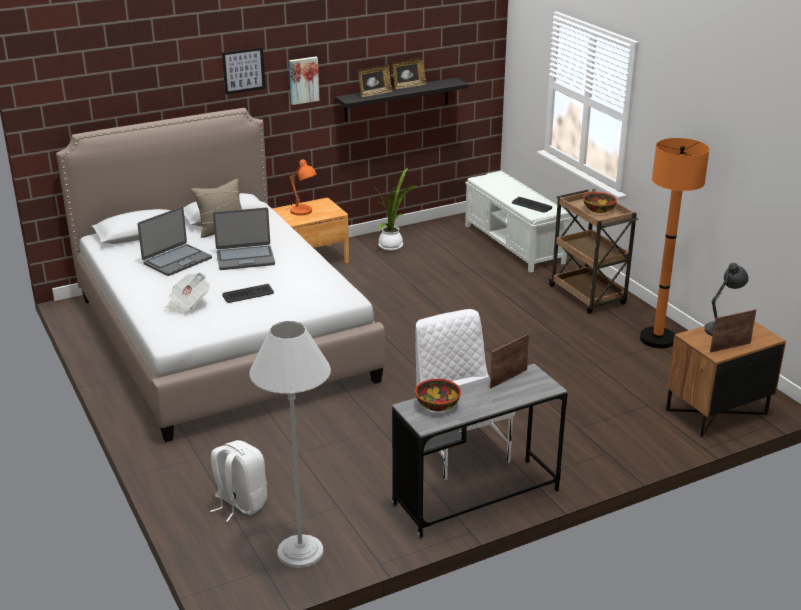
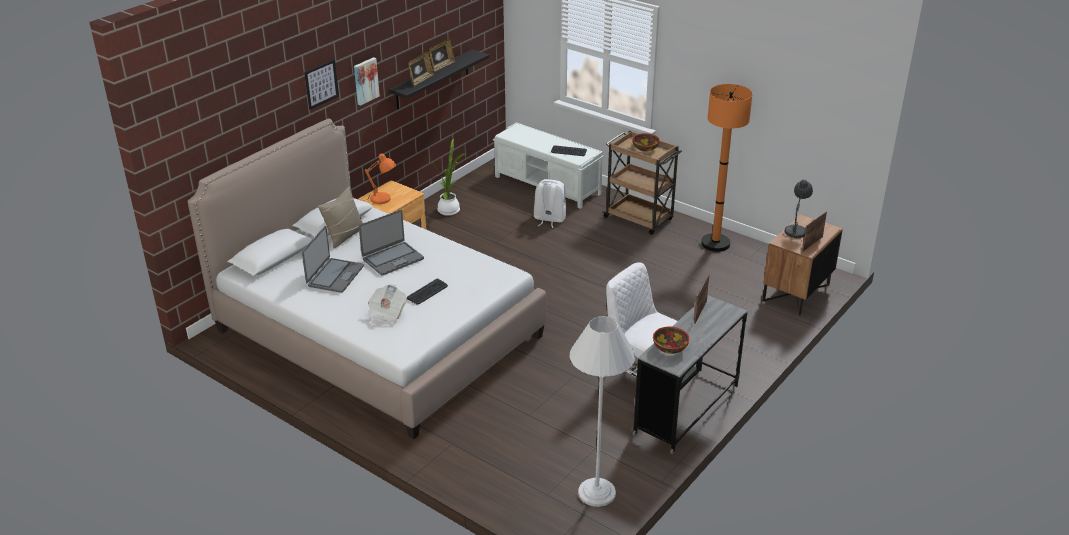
camera: 25 degrees left, 5 degrees up
white backpack [210,440,267,522] -> white backpack moved to [534,179,566,228]

